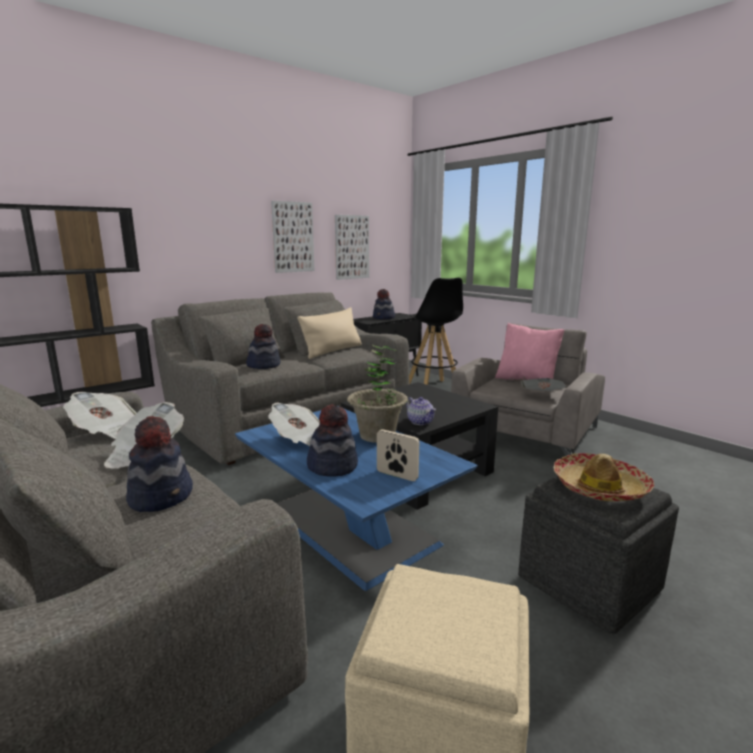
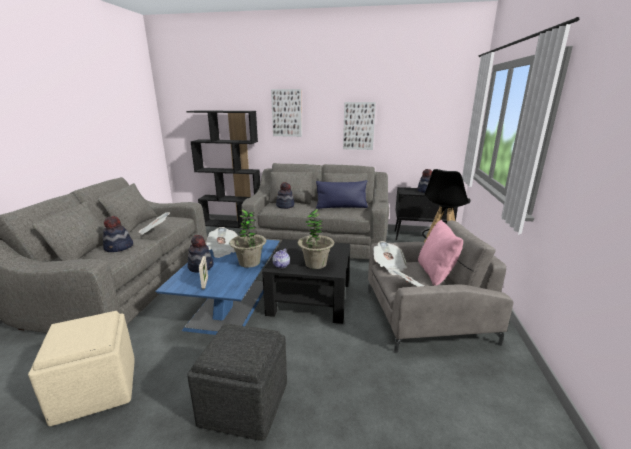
camera: 50 degrees right, 5 degrees up
newspaper [63,392,136,439] -> newspaper moved to [373,241,407,275]
beige pillow [298,307,362,359] -> blue pillow [316,180,368,209]
picture [335,215,369,280] -> picture moved to [271,89,302,137]
hat [553,453,654,501] -> none
none -> potted plant [297,209,334,269]

